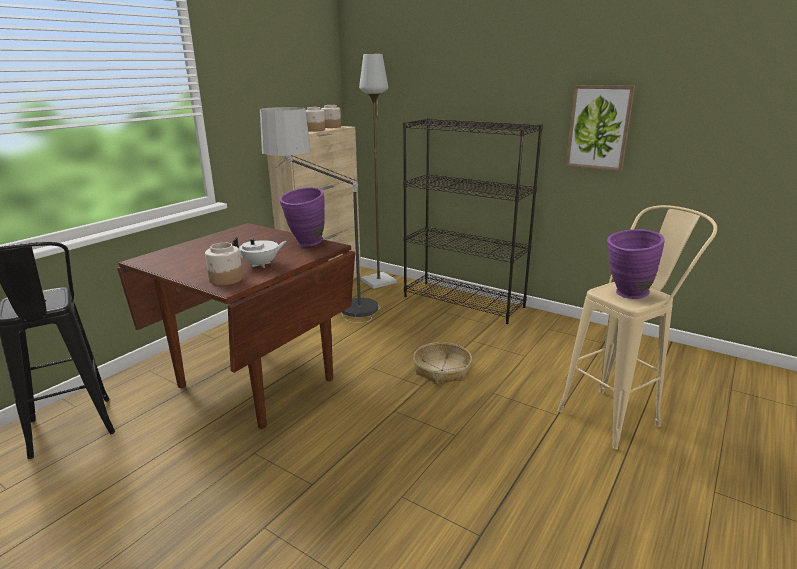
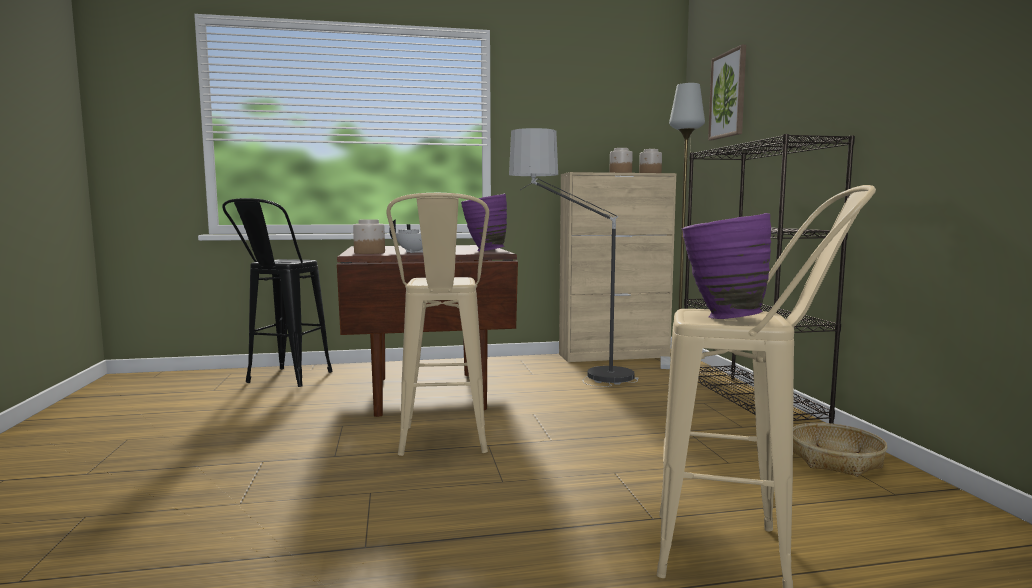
camera: 45 degrees right, 15 degrees down
basket [413,342,472,385] -> basket moved to [793,423,888,477]
picture [566,85,635,171] -> picture moved to [708,45,746,140]
none -> beige stool [386,193,489,456]

